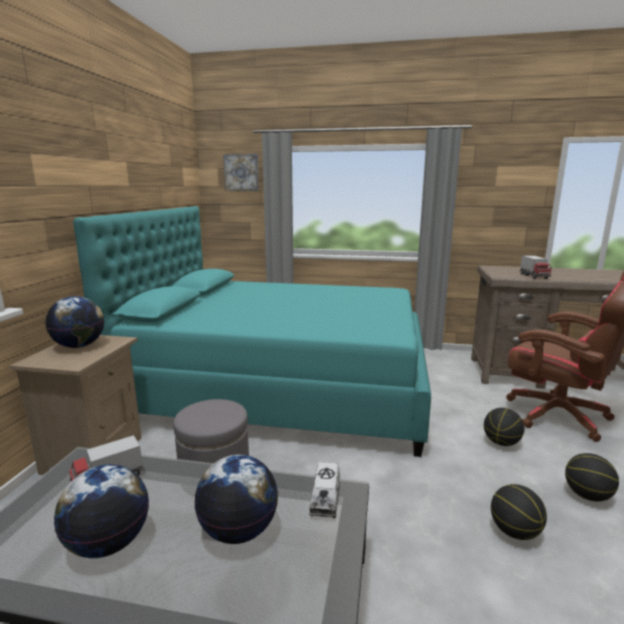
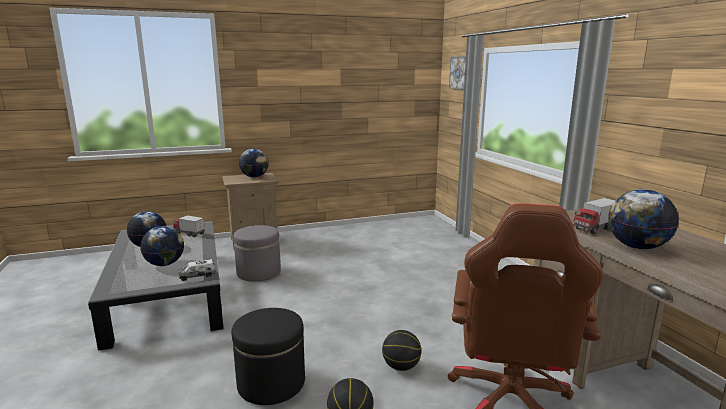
camera: 60 degrees right, 0 degrees up
turquoise bed [73,206,431,457] -> none
basketball [491,484,547,540] -> black ottoman [232,308,305,405]
none -> globe [608,189,679,249]

